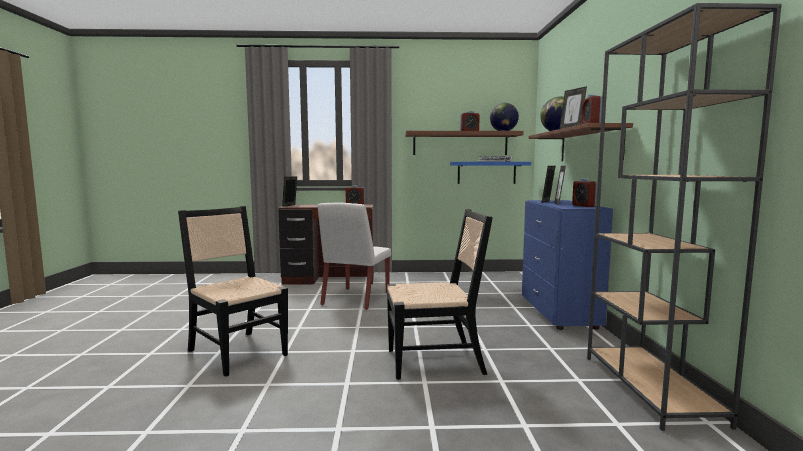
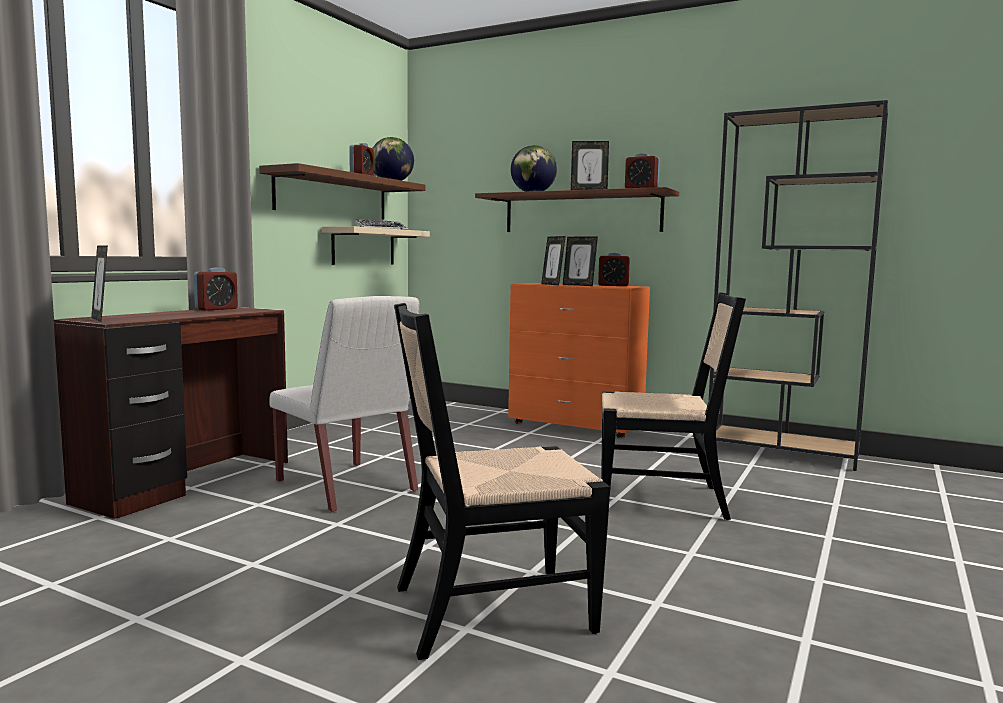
camera: 60 degrees left, 0 degrees up
chair [387,209,493,380] -> chair turned 75 degrees clockwise [601,292,746,520]
blue shelf [450,162,531,184] -> beige shelf [322,226,430,265]
blue dresser [522,200,614,330] -> orange dresser [508,283,650,438]

